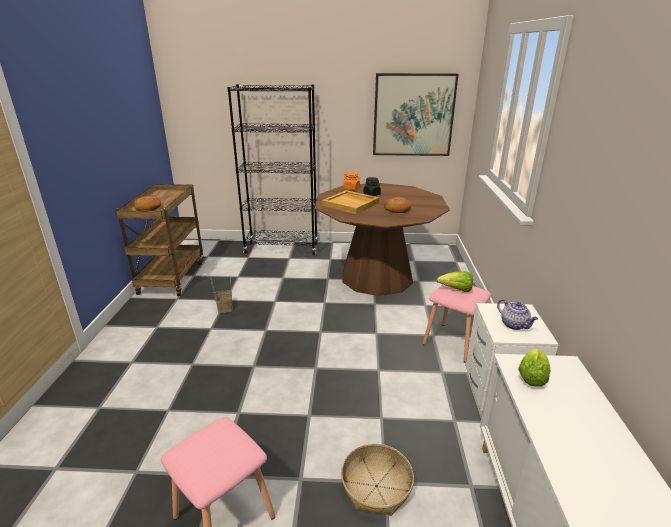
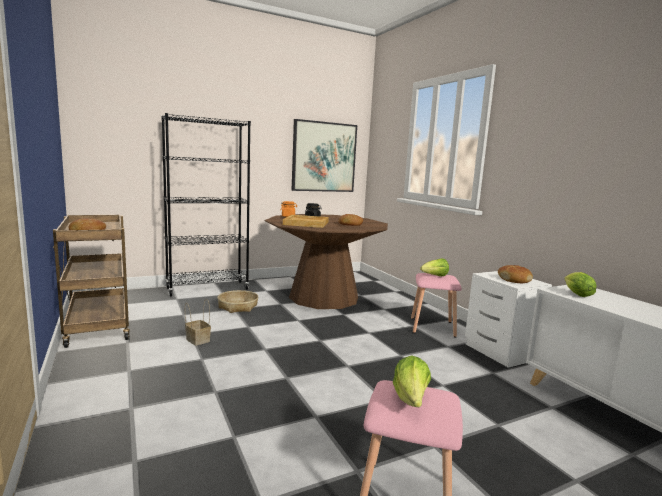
camera: 30 degrees left, 15 degrees down
basket [341,444,414,516] -> basket moved to [217,290,259,313]
teapot [497,299,538,330] -> bread [498,265,533,283]
none -> lettuce [393,355,431,407]

